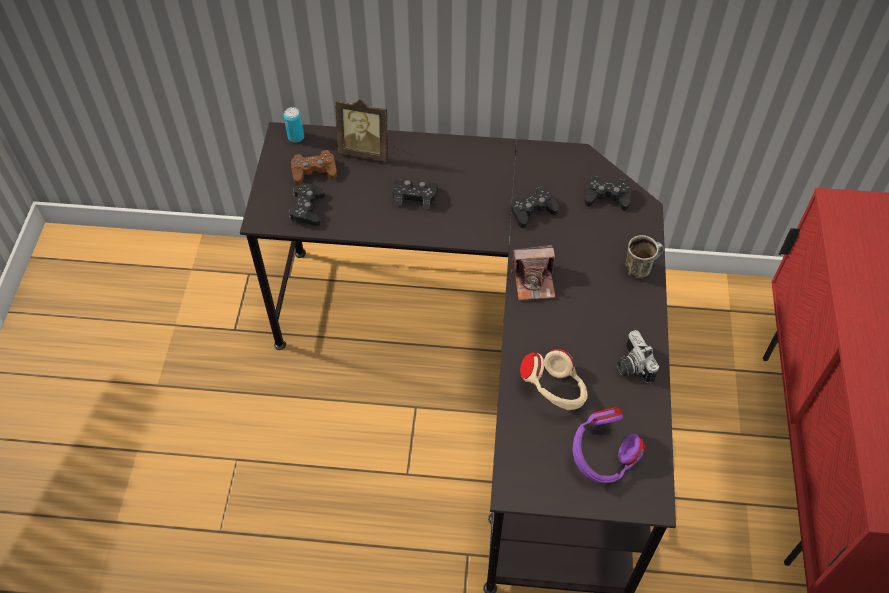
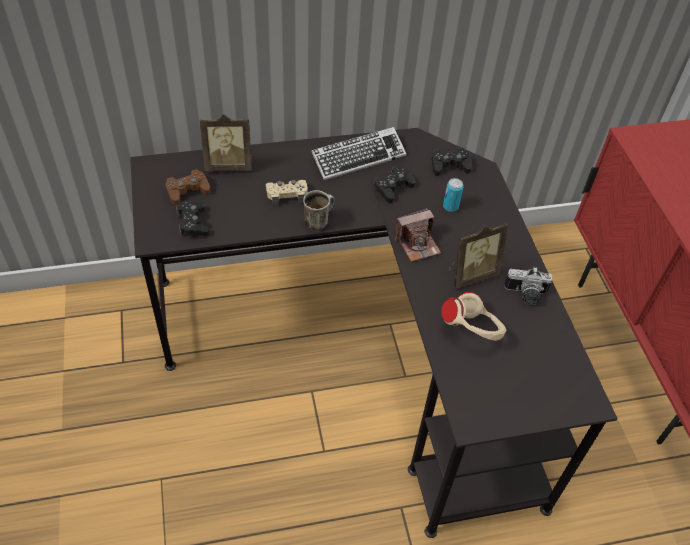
camera: 20 degrees left, 5 degrees down
can [284,107,304,142] -> can moved to [443,178,464,212]
black game controller [392,179,438,209] -> beige game controller [266,180,308,206]
purple headphones [572,407,645,483] -> none
camera [616,330,659,383] -> camera turned 45 degrees counterclockwise [504,267,553,305]
mug [625,235,664,279] -> mug moved to [303,190,335,230]
none -> keyboard [311,127,406,181]
none -> picture frame [449,223,508,289]

